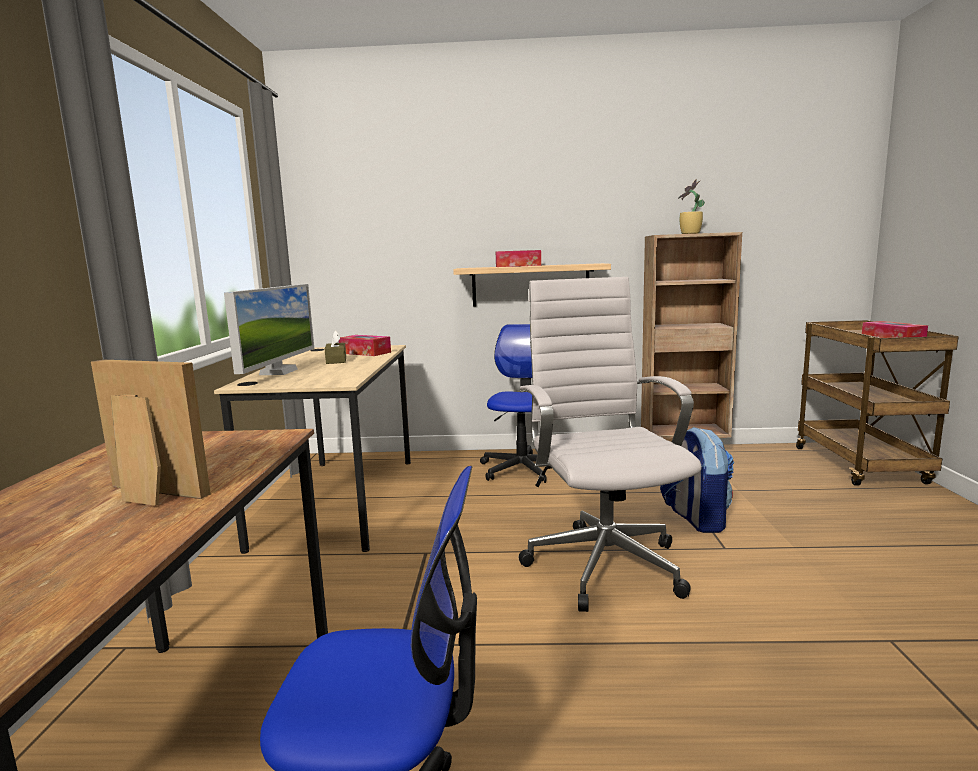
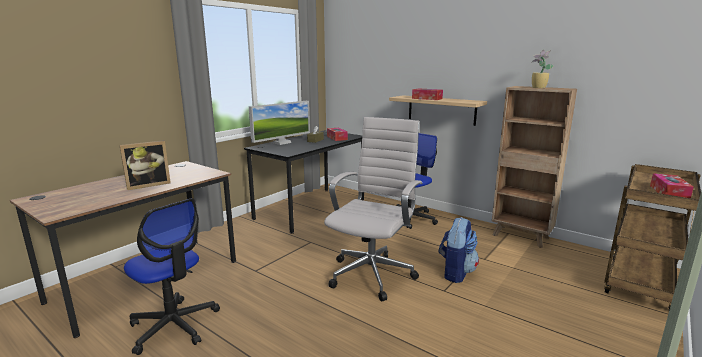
camera: 35 degrees right, 5 degrees up
picture frame [91,359,211,506] -> picture frame turned 90 degrees clockwise [119,140,171,190]
beige desk [214,345,411,554] -> black desk [244,130,364,234]

